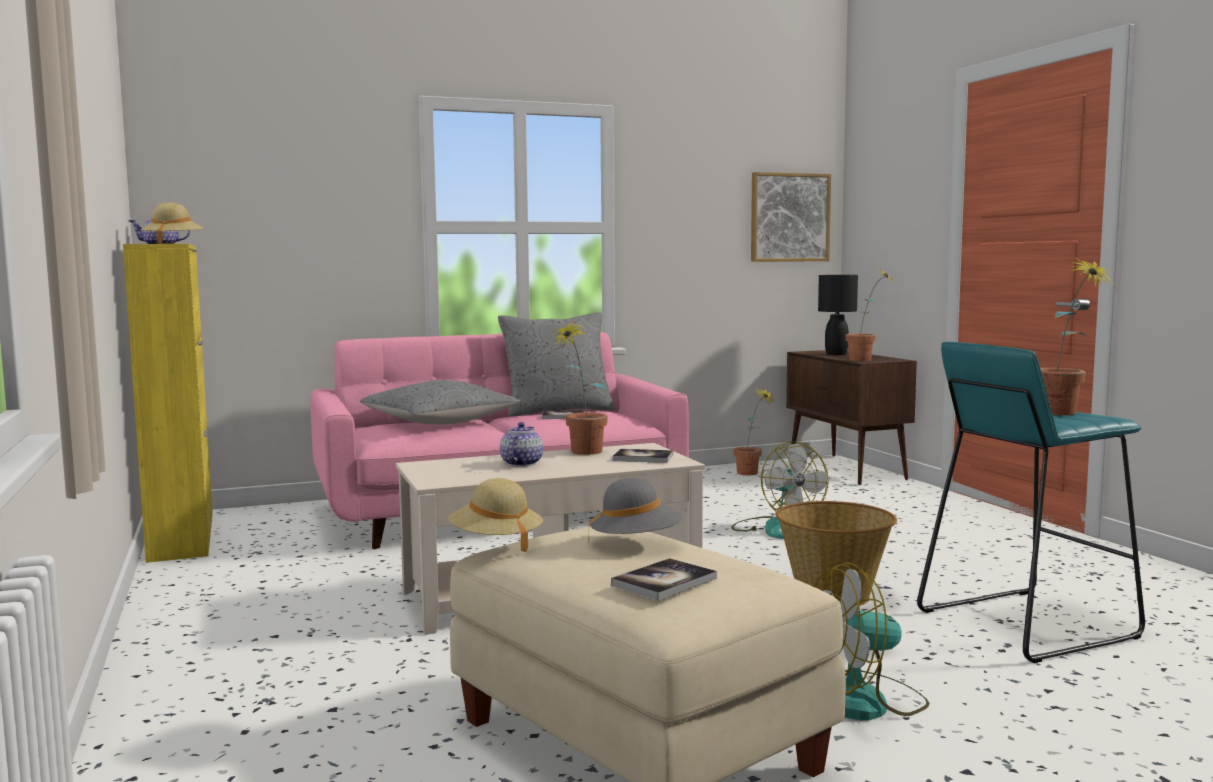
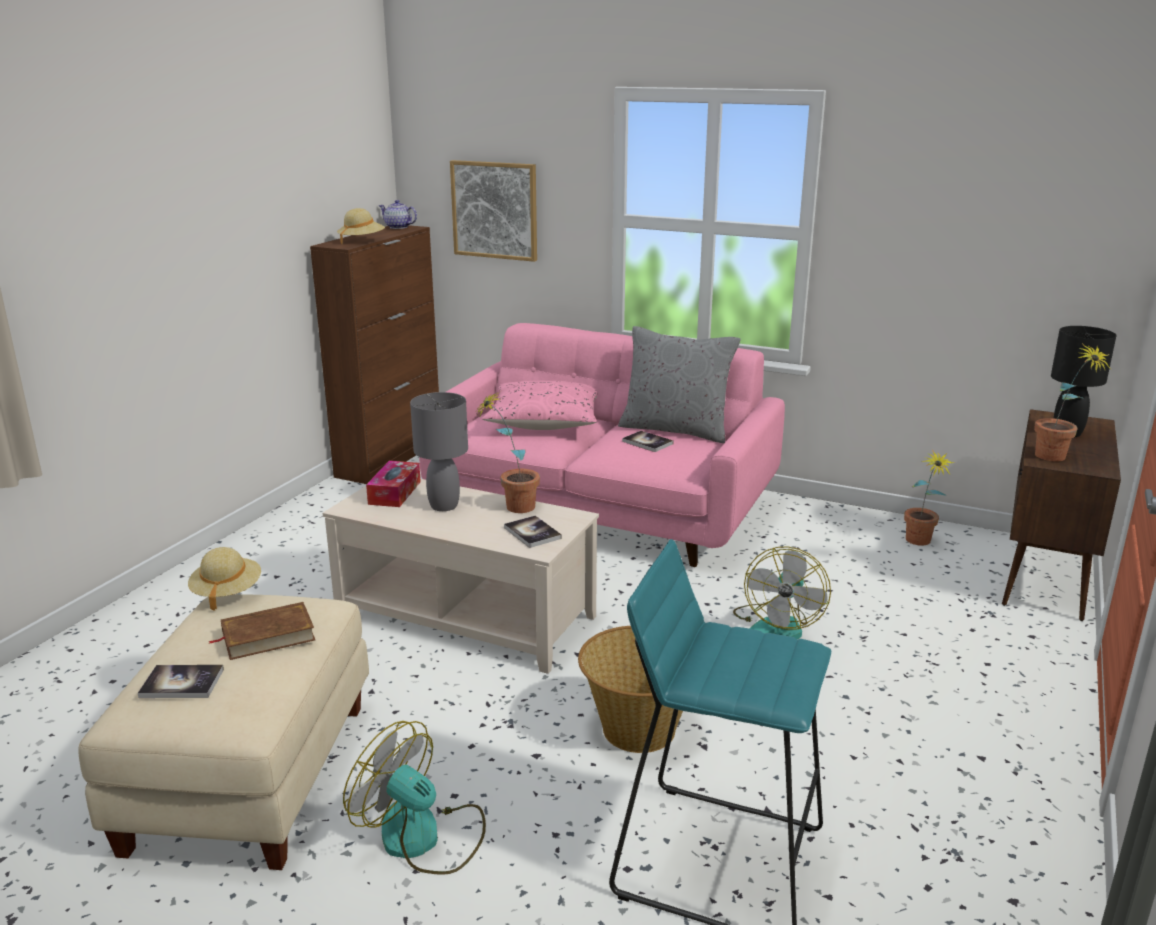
camera: 45 degrees right, 15 degrees up
yellow cabinet [123,244,213,563] -> brown cabinet [310,225,439,484]
grey pillow [360,380,520,425] -> pink pillow [482,381,597,430]
teapot [500,422,543,467] -> grey table lamp [410,392,468,511]
grey hat [588,477,683,544] -> brown book [208,602,315,660]
picture [751,172,831,262] -> picture moved to [450,160,537,262]
potted plant [1041,258,1114,415] -> none
none -> tissue box [366,461,421,507]

